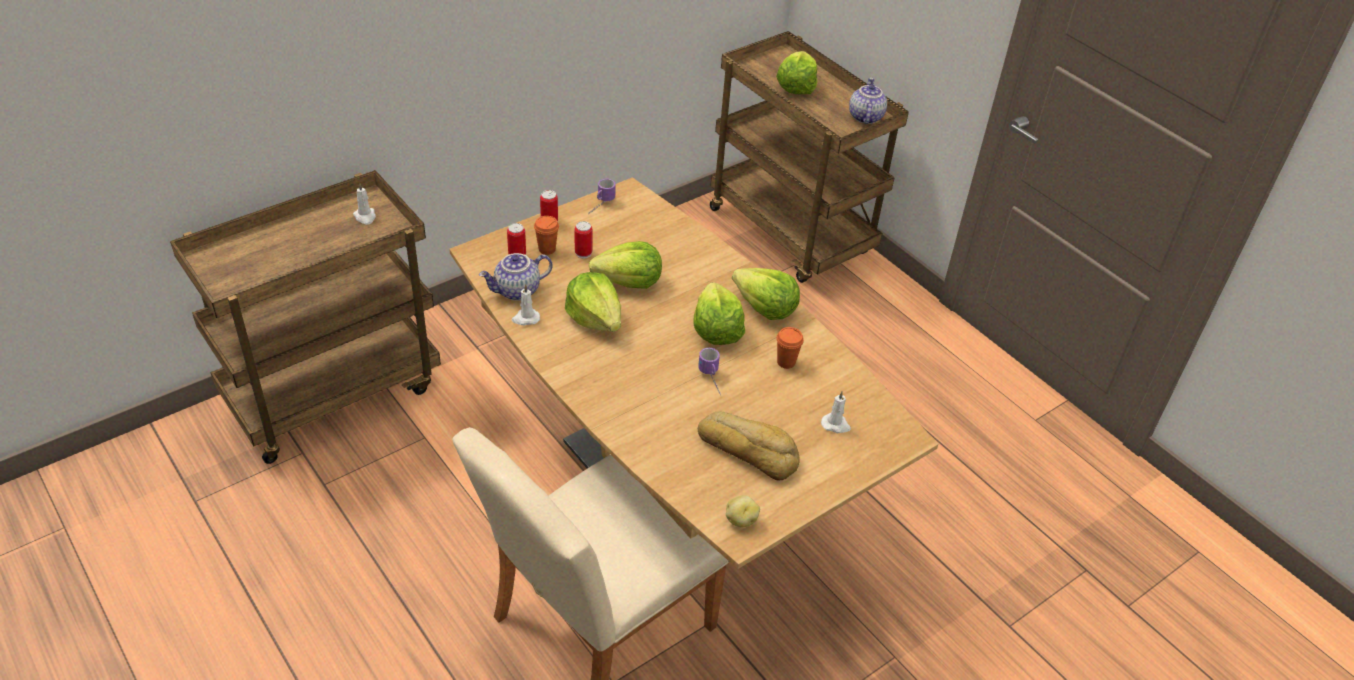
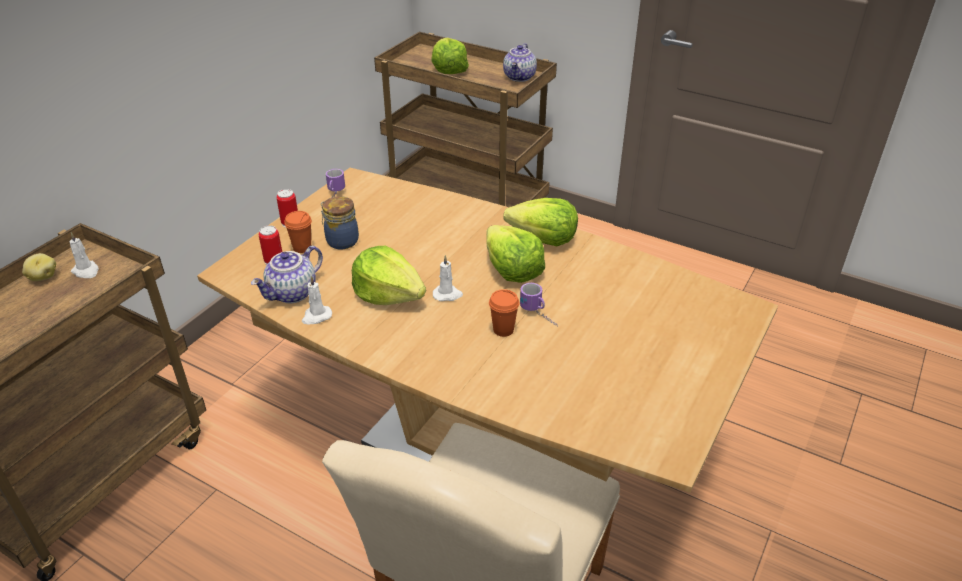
camera: 20 degrees left, 5 degrees down
can [575,221,593,258] -> jar [321,196,359,249]
lettuce [589,241,662,289] -> none
bread [698,412,800,480] -> none
potato [726,495,760,528] -> potato moved to [22,253,56,281]
orange cup [776,327,804,369] -> orange cup moved to [489,289,520,337]
white candle [821,391,851,433] -> white candle moved to [433,255,463,301]
teapot [849,77,887,124] -> teapot turned 150 degrees counterclockwise [503,43,537,82]

